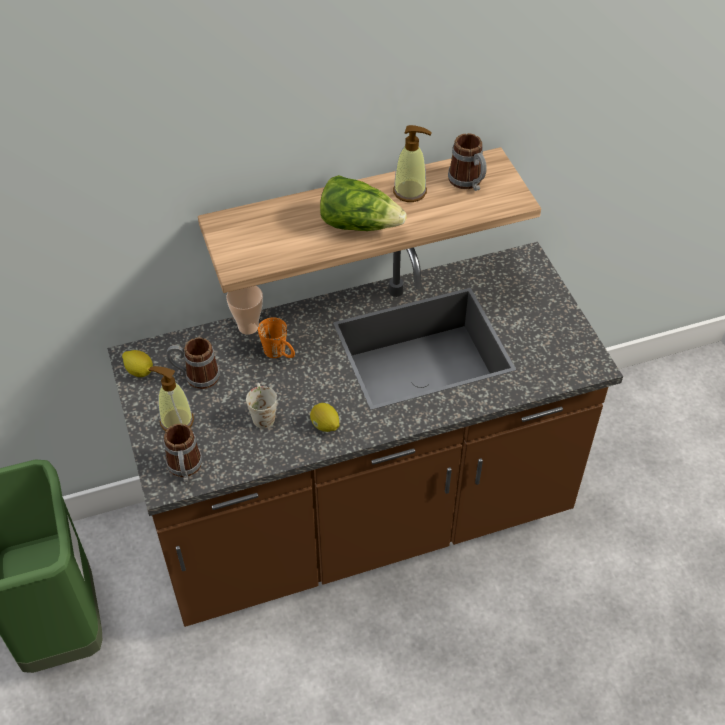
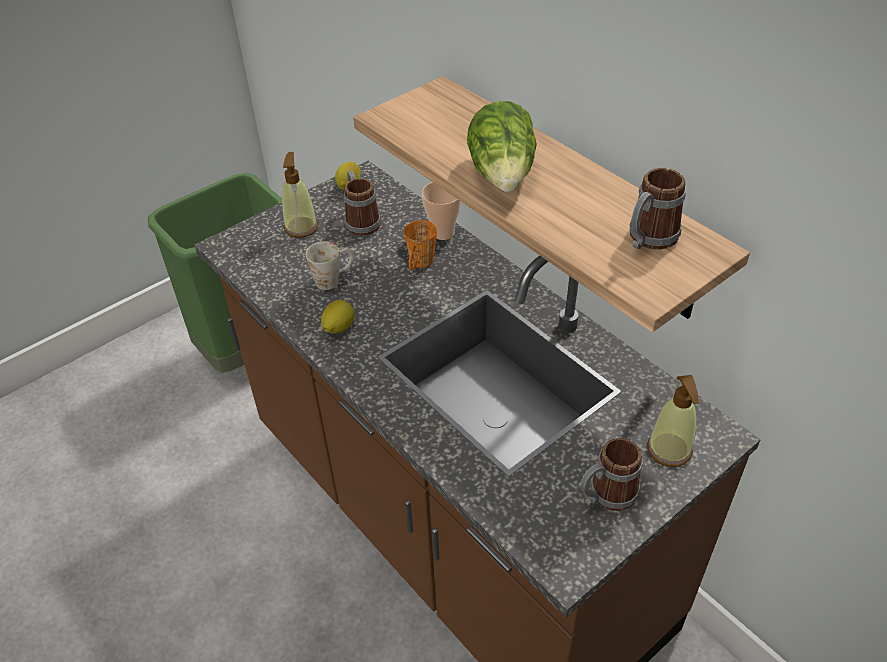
camera: 70 degrees right, 5 degrees down
mug [163,424,203,482] -> mug moved to [580,438,643,511]
soap dispenser [393,125,432,202] -> soap dispenser moved to [647,375,699,467]

